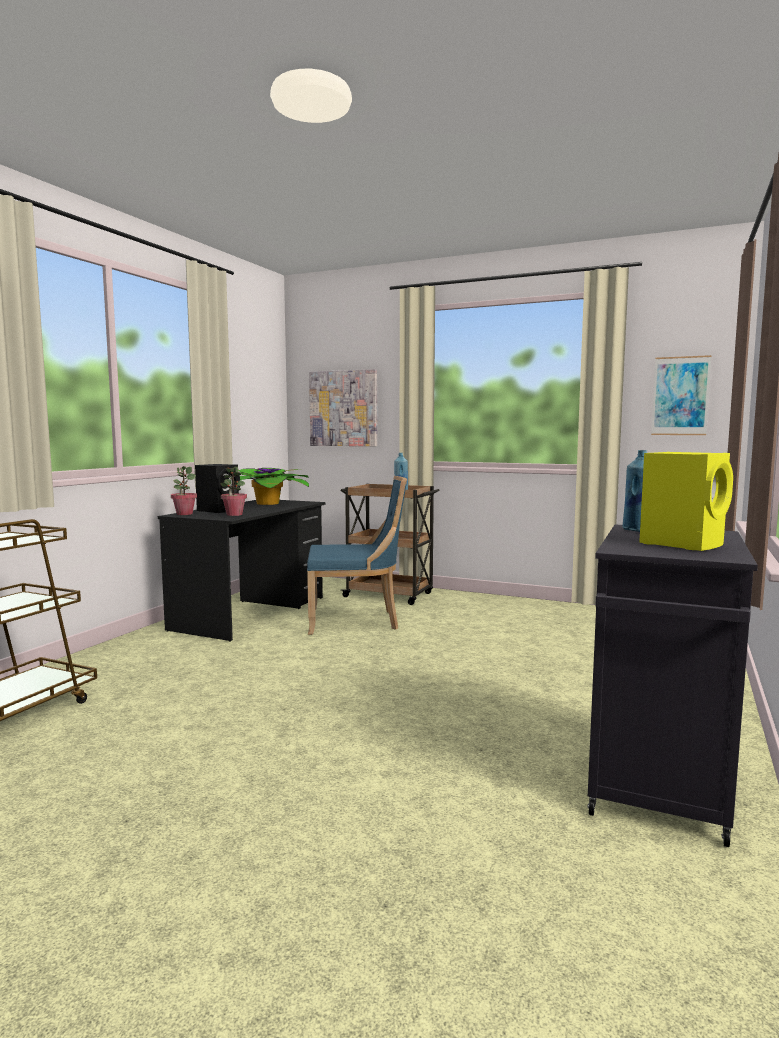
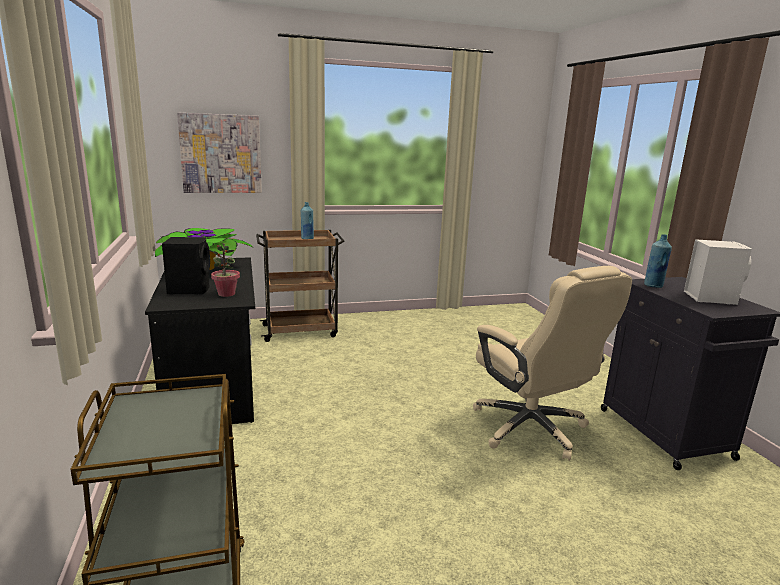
camera: 40 degrees left, 10 degrees up
potted plant [171,466,197,515] -> none
blue chair [307,476,407,635] -> none
yellow speaker [639,452,733,551] -> white speaker [684,239,752,305]
picture [651,355,712,435] -> none
none -> beige office chair [473,266,632,461]

